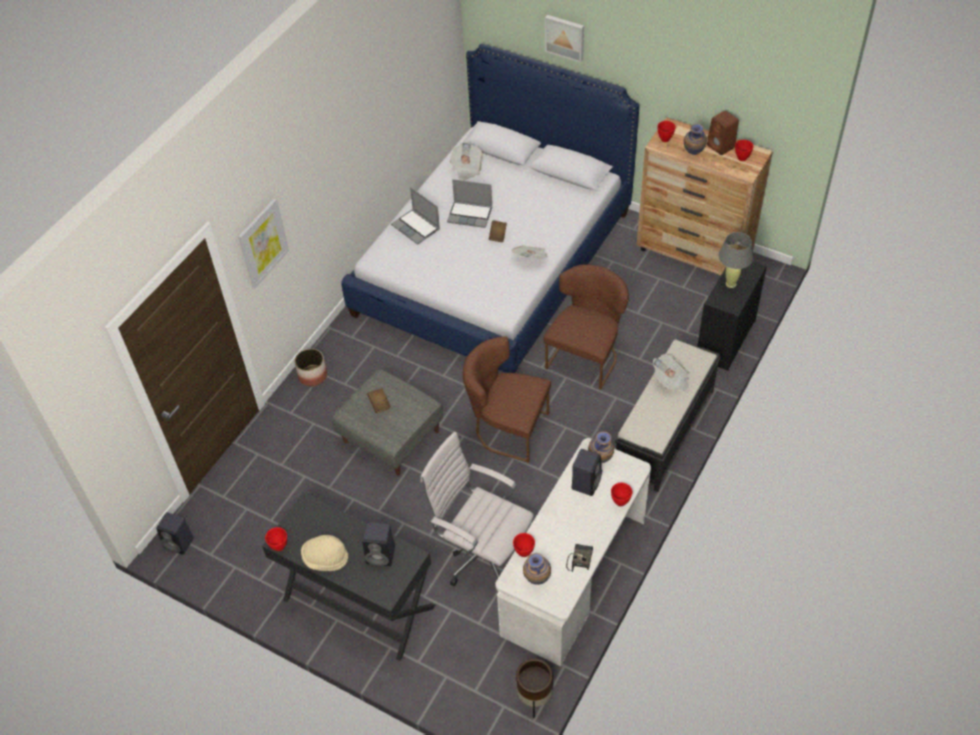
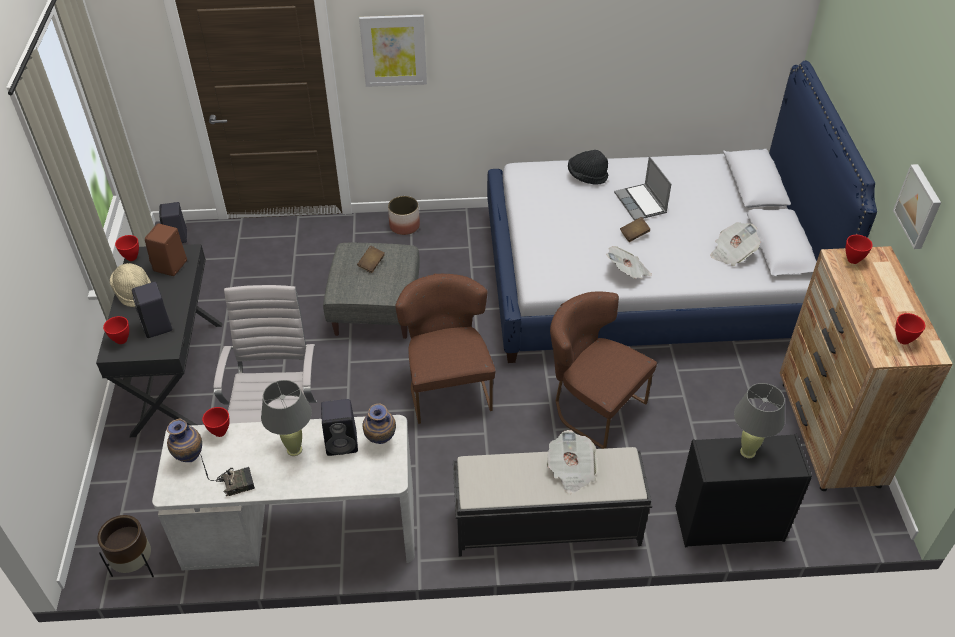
camera: 55 degrees right, 5 degrees down
laptop [391,187,440,245] -> black hat [568,150,608,185]
newspaper [450,142,483,181] -> newspaper moved to [710,222,760,266]
brown chair [544,264,629,389] -> brown chair turned 135 degrees counterclockwise [550,292,657,449]
picture [545,15,584,62] -> picture moved to [893,164,941,249]
red bowl [611,483,632,506] -> red bowl moved to [103,316,129,344]
vase [684,124,707,155] -> none
brown speaker [707,111,739,155] -> brown speaker moved to [145,223,187,276]
none -> grey table lamp [261,380,312,456]

